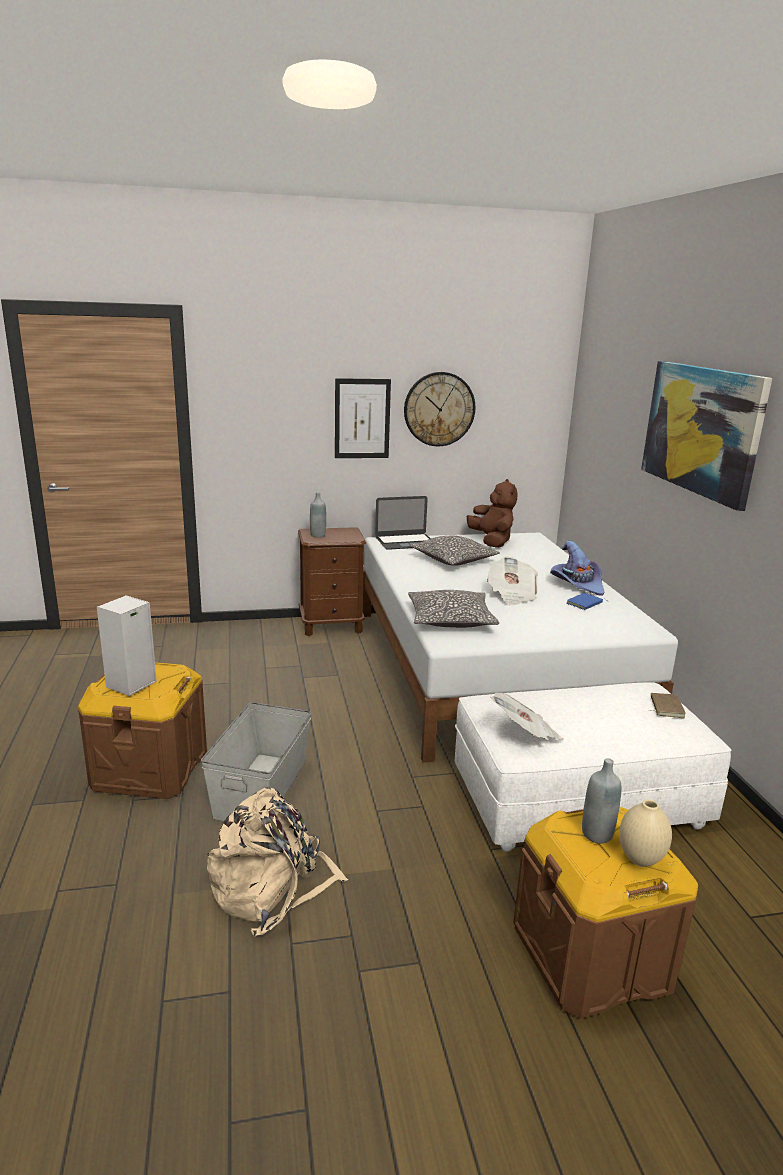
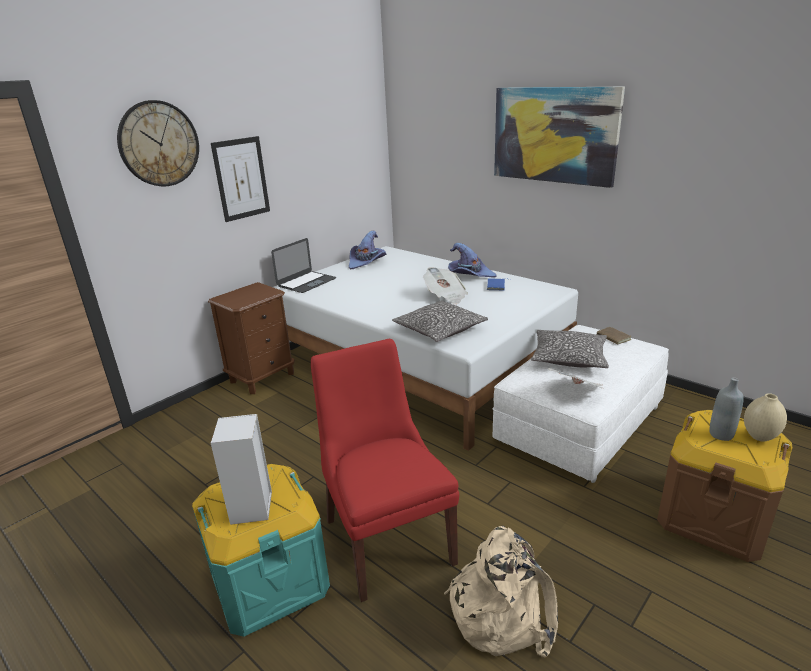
camera: 35 degrees left, 5 degrees up
brown storage box [78,662,207,799] -> turquoise storage box [192,464,330,637]
grey storage box [201,702,311,821] -> red chair [311,339,459,602]
grey bottle [310,492,326,538] -> none
wall clock [404,372,475,446] -> wall clock moved to [117,100,199,186]
pillow [410,536,500,566] -> pillow moved to [531,330,609,368]
brown plush toy [467,479,517,548] -> purple hat [349,231,386,270]

